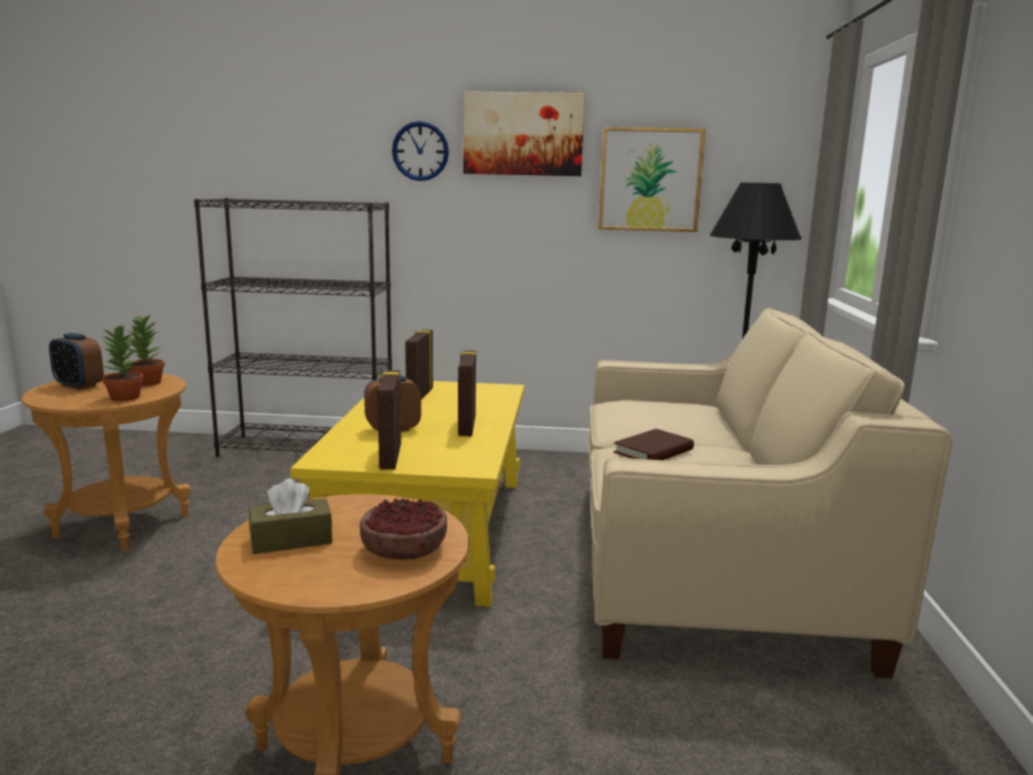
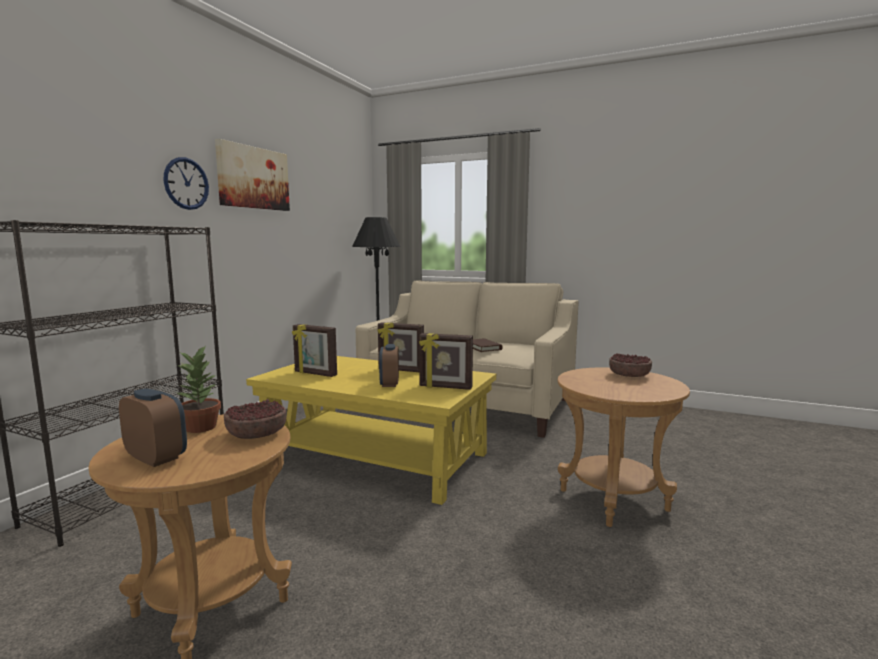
camera: 70 degrees left, 5 degrees down
alarm clock [49,333,104,390] -> alarm clock turned 105 degrees counterclockwise [119,388,187,467]
potted plant [100,325,144,401] -> bowl [224,399,286,439]
brown tissue box [249,478,332,554] -> none
picture [598,127,705,232] -> none

